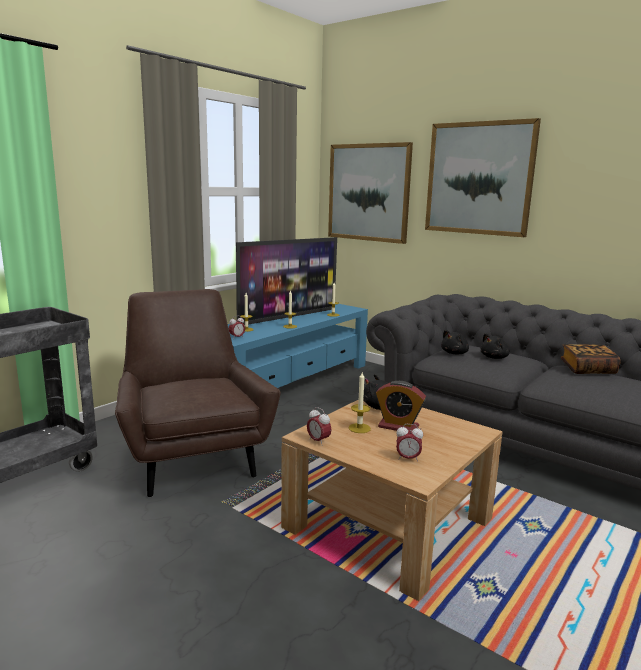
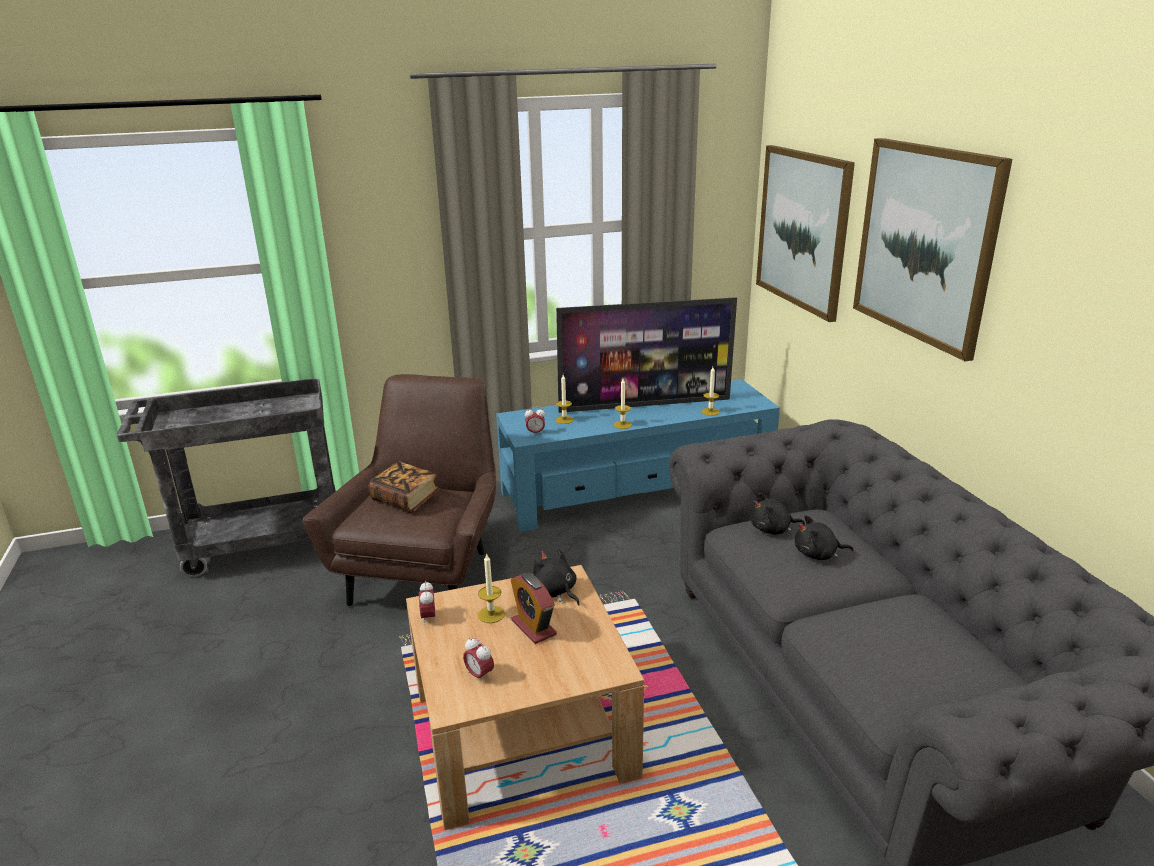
camera: 35 degrees right, 10 degrees up
book [561,344,621,374] -> book moved to [368,461,440,513]

